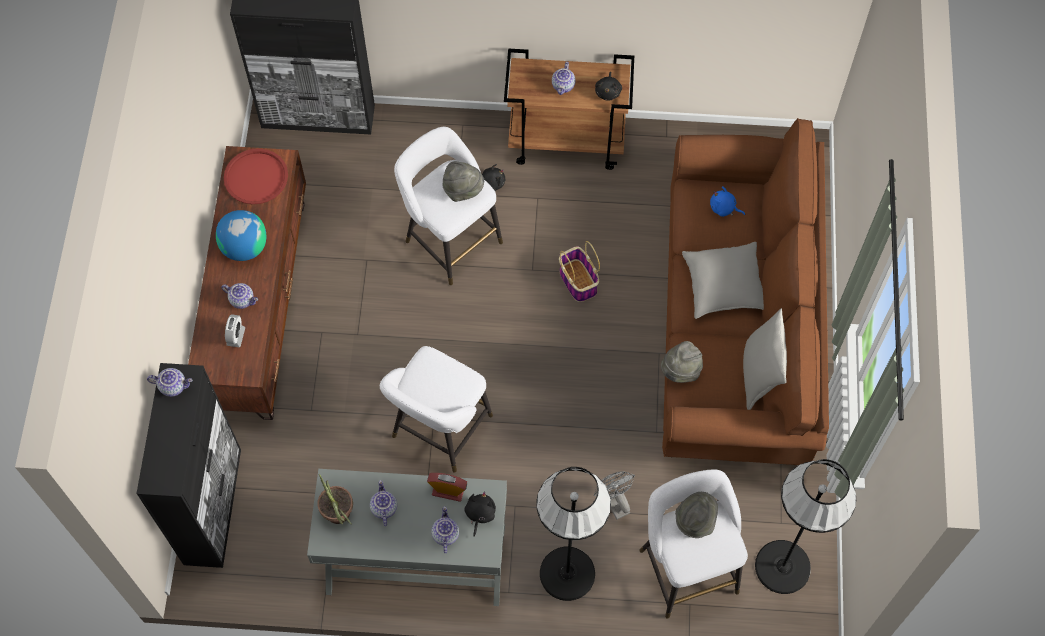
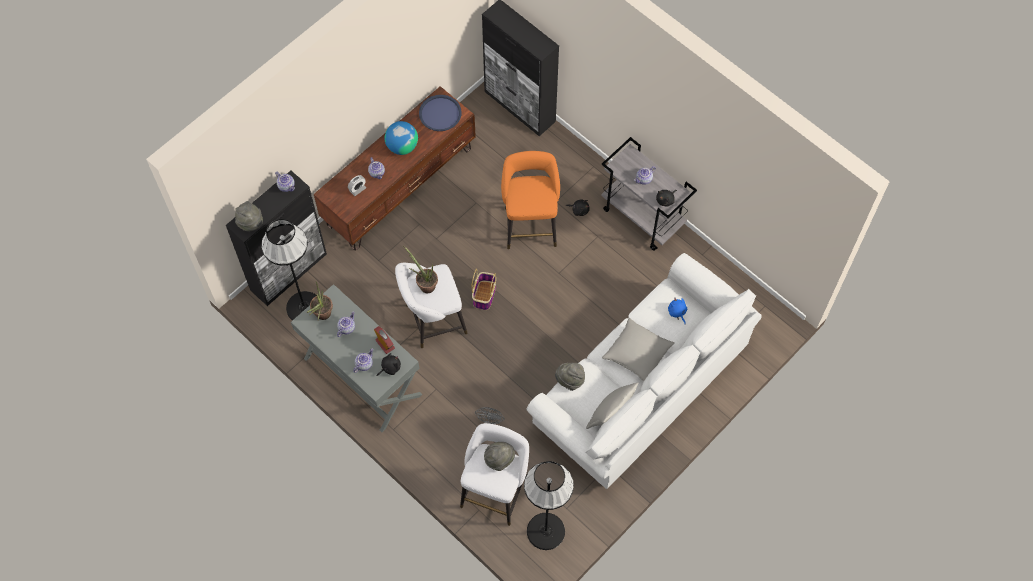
camera: 40 degrees right, 0 degrees up
red tray [224,148,288,204] -> blue tray [419,95,462,131]
white stool [394,127,503,285] -> orange stool [501,151,560,249]
grey hat [443,161,484,202] -> grey hat moved to [235,201,263,231]
brown cart [504,49,634,170] -> grey cart [601,137,697,251]
black floor lamp [536,467,611,601] -> black floor lamp moved to [261,219,317,321]
basket [559,241,600,302] -> basket moved to [471,269,496,310]
brown sofa [662,118,829,465] -> white sofa [526,253,762,489]
none -> potted plant [404,246,438,293]

